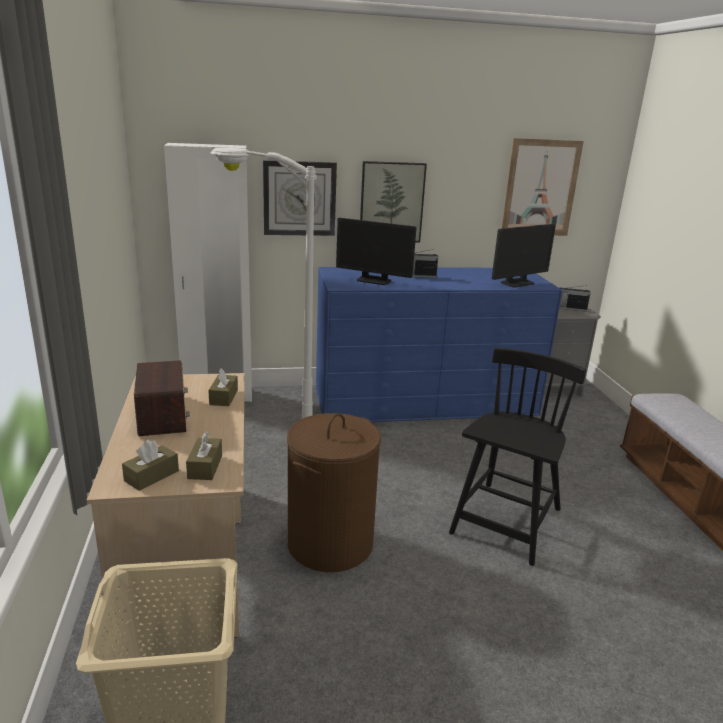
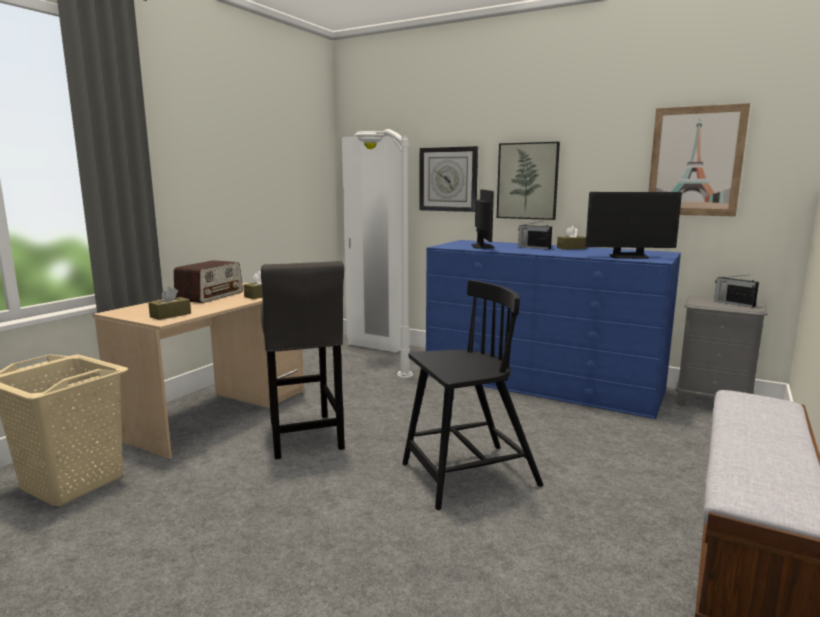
camera: 40 degrees right, 10 degrees down
brown tissue box [122,439,179,491] -> brown tissue box moved to [557,226,587,250]
brown laundry basket [287,413,381,572] -> grey stool [261,261,345,459]
monitor [336,218,417,285] -> monitor turned 150 degrees counterclockwise [472,189,494,249]

